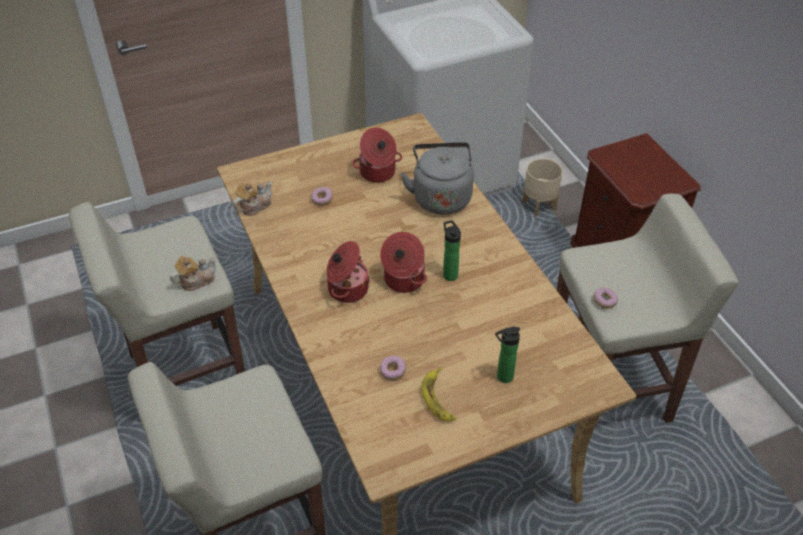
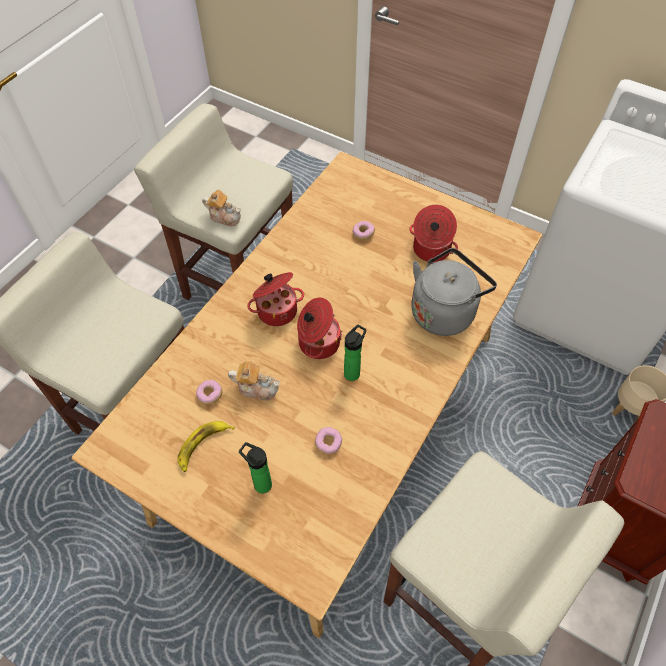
camera: 55 degrees right, 10 degrees up
teapot [232,181,272,216] -> teapot moved to [228,361,280,401]
donut [594,287,618,309] -> donut moved to [315,427,342,454]

